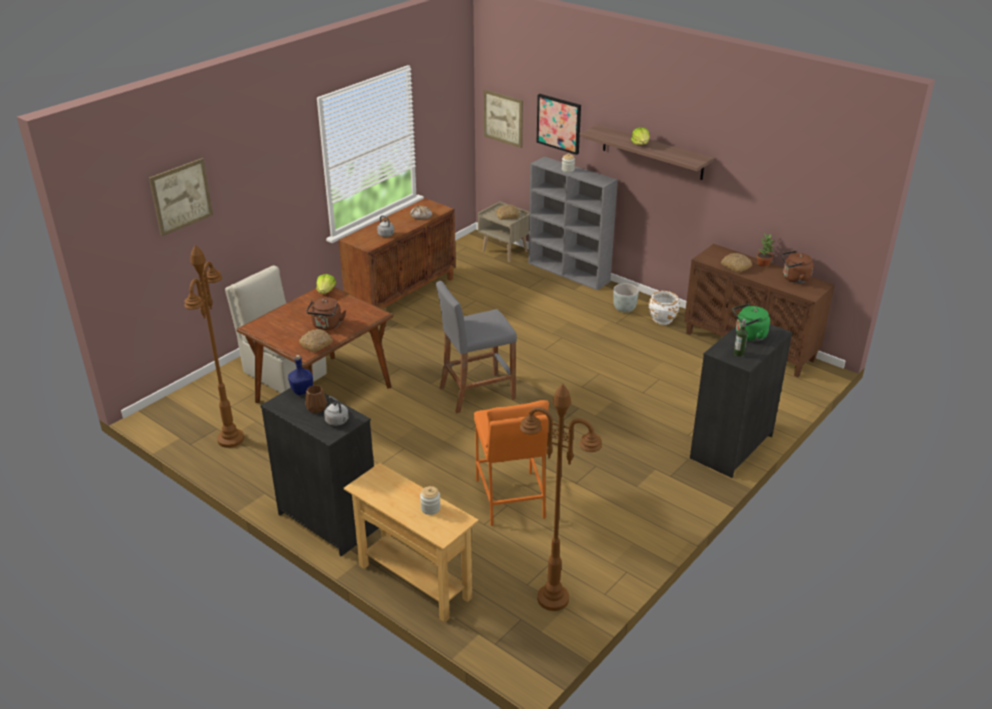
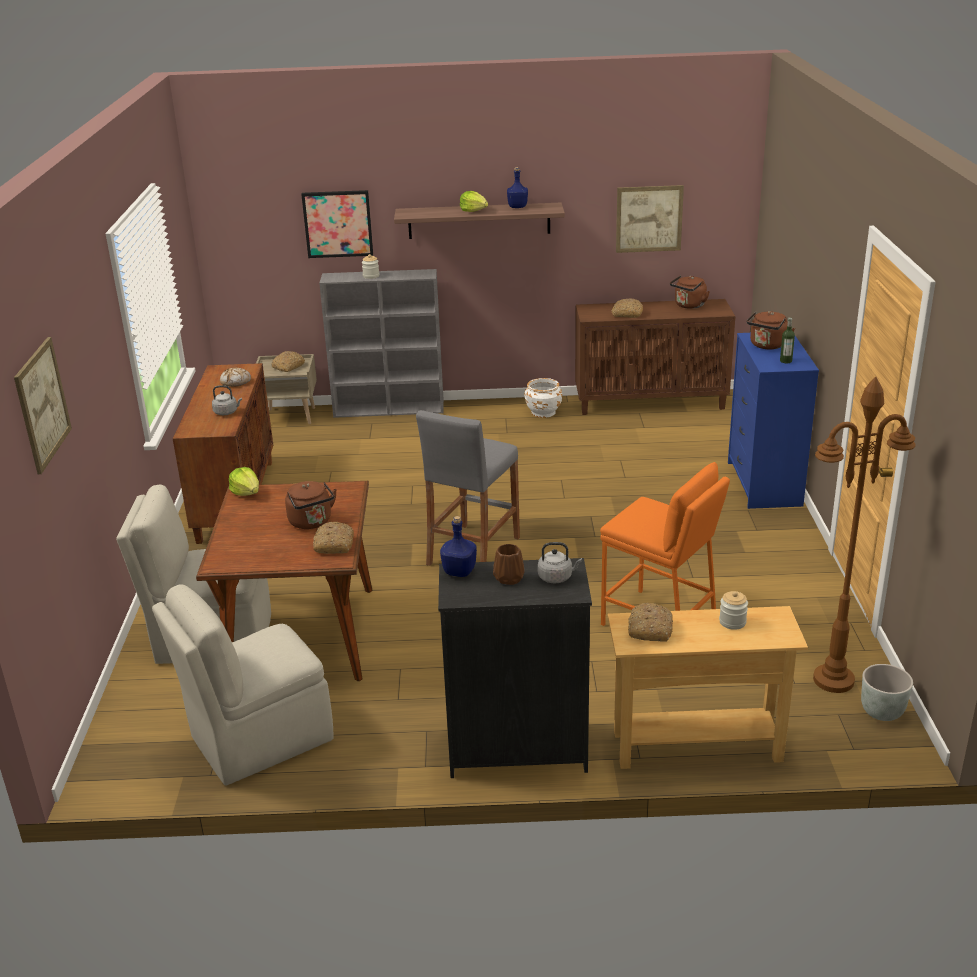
camera: 40 degrees left, 5 degrees down
brown floor lamp [184,245,244,448] -> beige chair [152,584,334,786]
picture [484,90,523,148] -> picture moved to [616,185,684,253]
grey planter [613,284,639,313] -> grey planter moved to [861,664,913,721]
black dresser [690,324,793,478] -> blue dresser [728,333,819,509]
green kettle [733,303,770,341] -> brown kettle [747,311,795,350]
potted plant [757,234,774,267] -> none
none -> blue bottle [507,167,528,208]
none -> bread [628,603,673,642]

